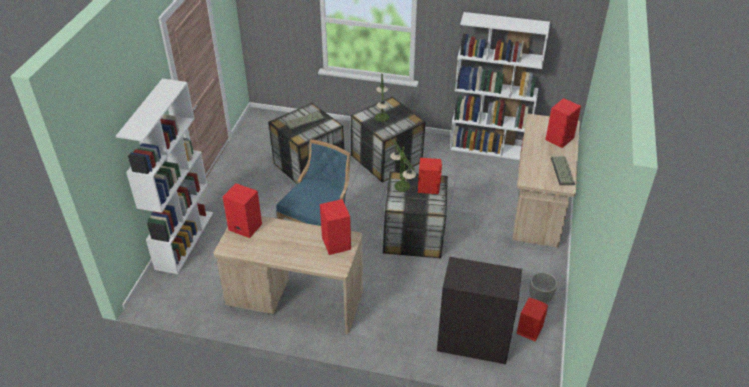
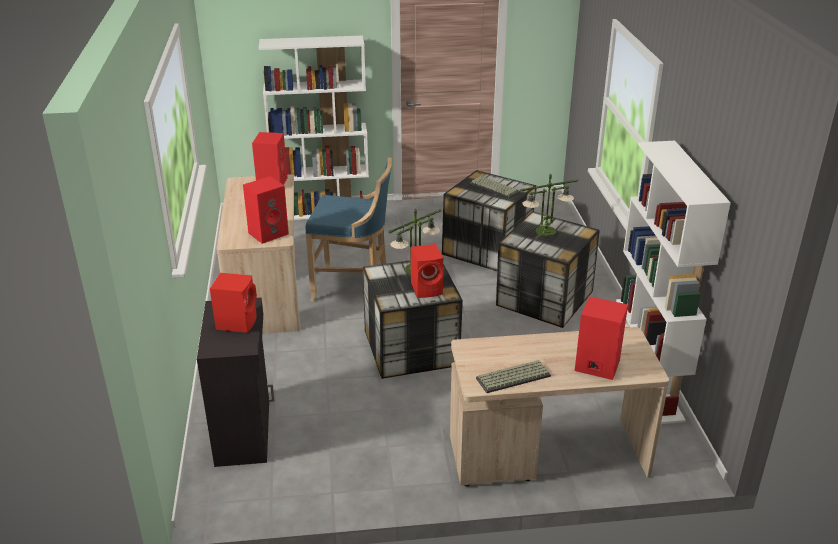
camera: 70 degrees right, 10 degrees down
red speaker [517,298,548,342] -> red speaker moved to [210,273,257,333]
grey planter [529,272,557,303] -> none

